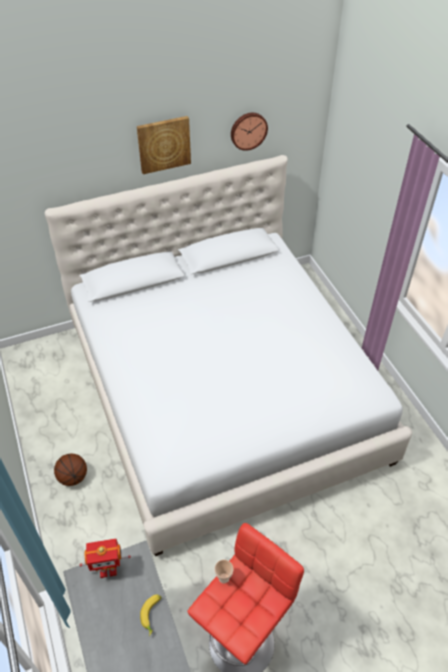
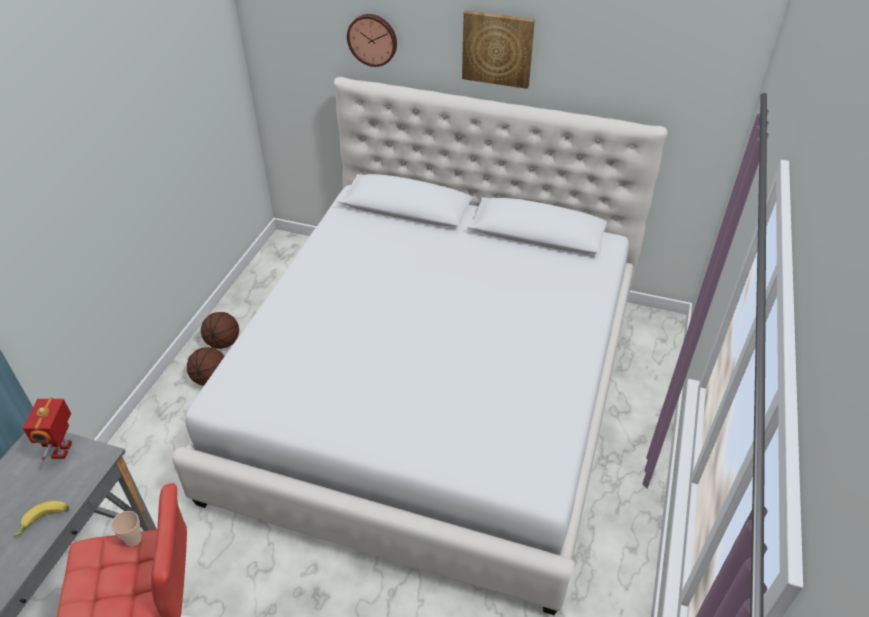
camera: 40 degrees right, 5 degrees down
toy robot [80,539,131,578] -> toy robot turned 60 degrees clockwise [23,398,72,460]
wall clock [231,113,268,151] -> wall clock moved to [347,14,397,67]
none -> basketball [201,312,239,349]

